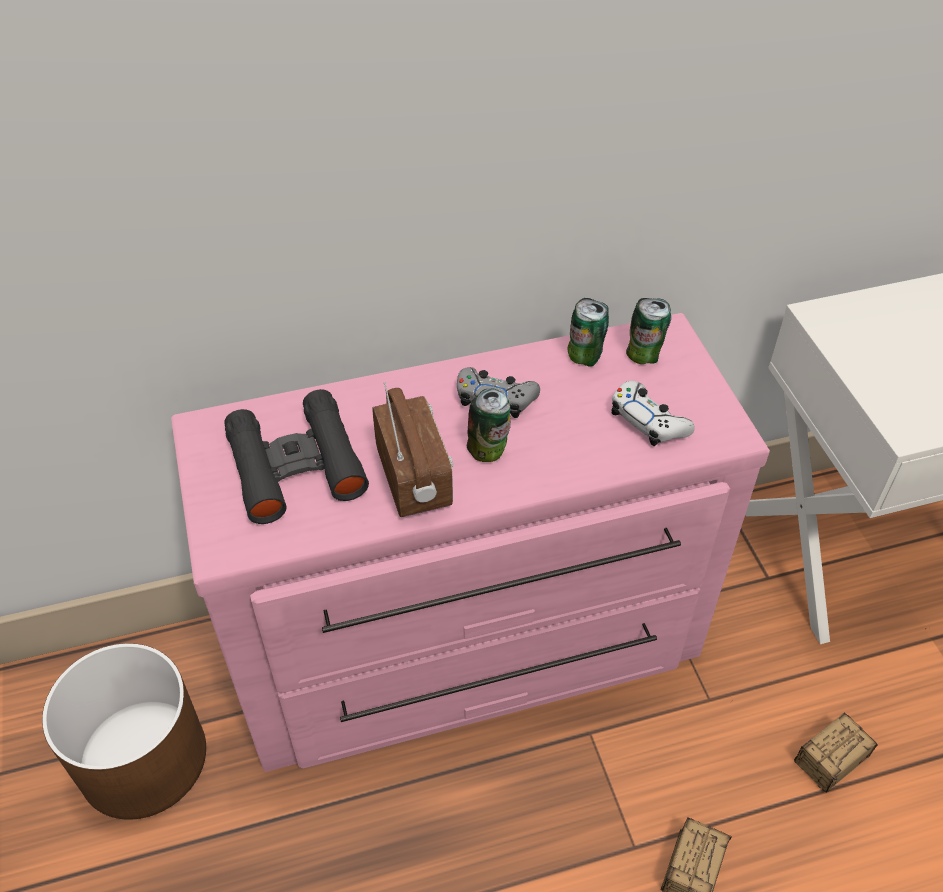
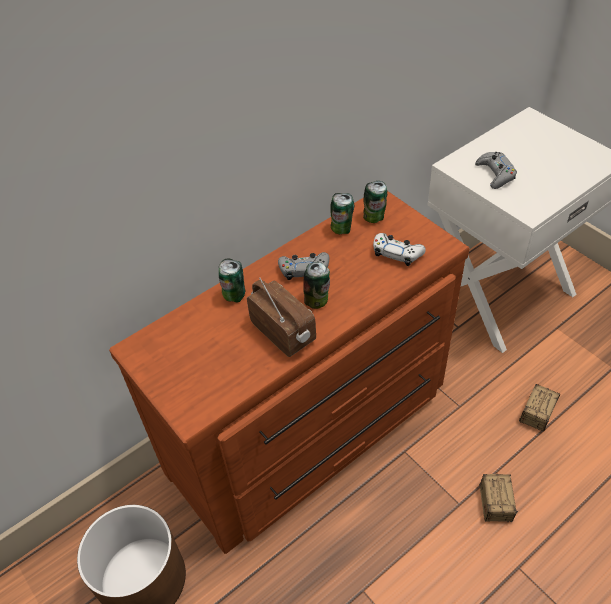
camera: 20 degrees left, 0 degrees up
pink dresser [171,313,770,772] -> brown dresser [109,191,470,554]
black binoculars [224,389,369,524] -> none
none -> can [219,258,245,303]
none -> grey game controller [475,152,517,189]

